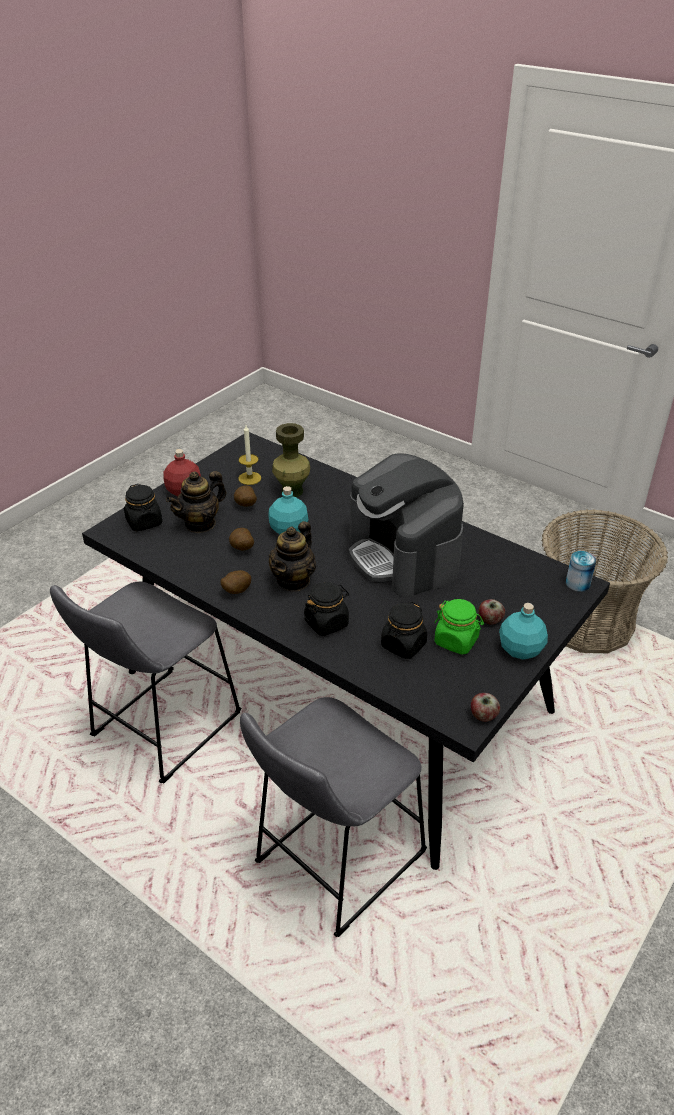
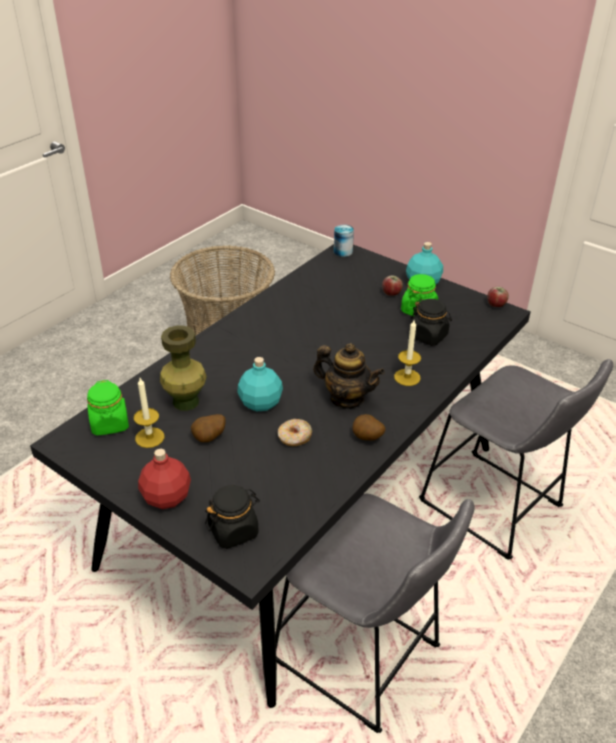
camera: 90 degrees left, 0 degrees up
teapot [166,471,226,533] -> none
potato [229,528,254,551] -> donut [278,419,312,446]
black jar [304,582,349,636] -> candle [394,320,421,386]
coffee machine [349,454,464,597] -> none
none -> green jar [87,380,129,435]

